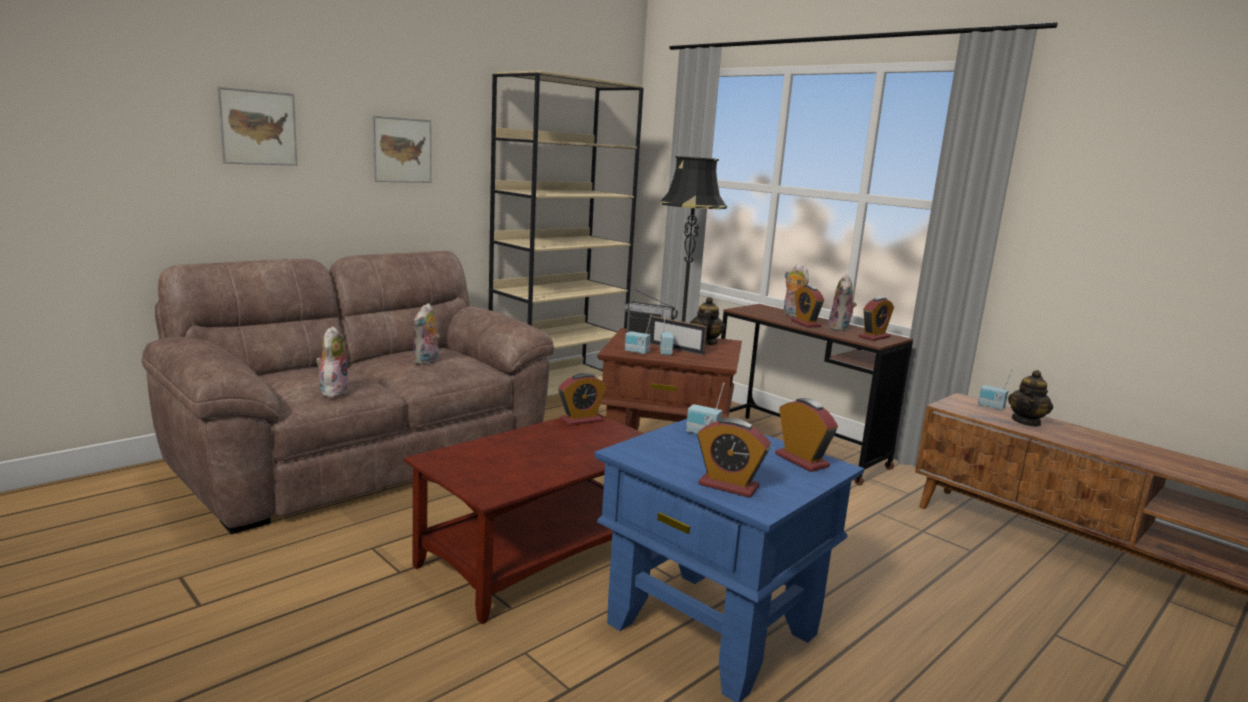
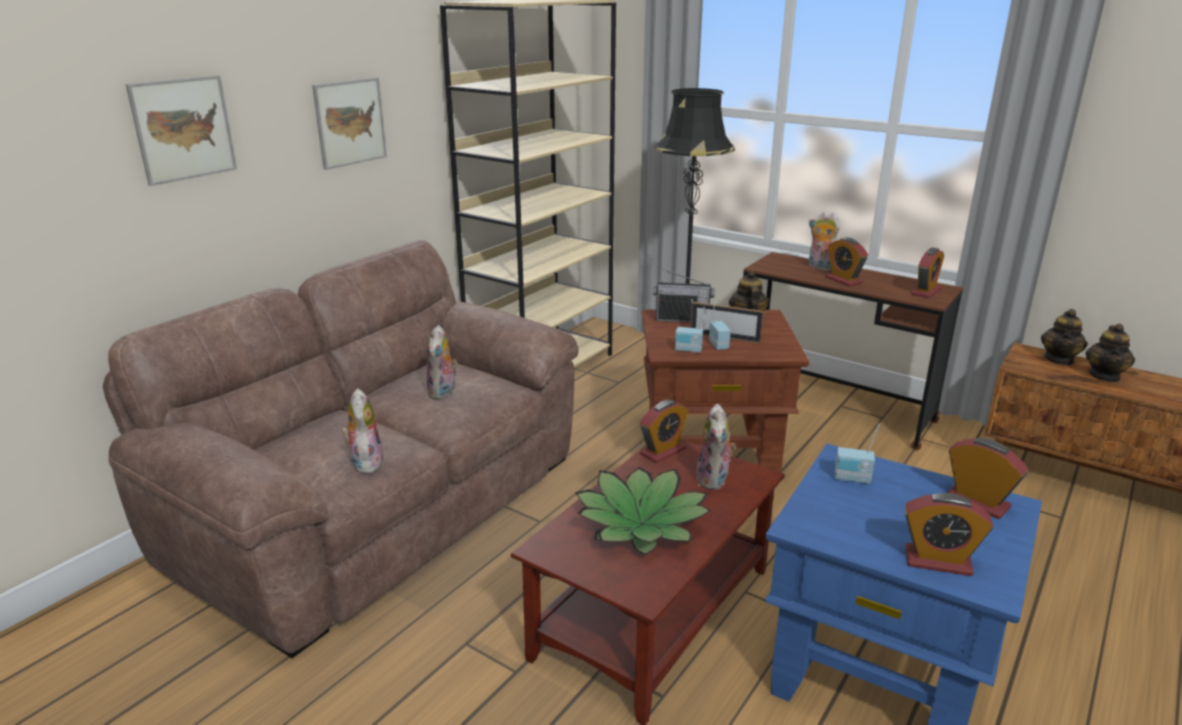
camera: 10 degrees left, 10 degrees up
plush toy [828,274,857,332] -> plush toy moved to [696,404,736,490]
radio [978,369,1013,410] -> teapot [1041,309,1088,365]
none -> potted plant [575,467,711,555]

